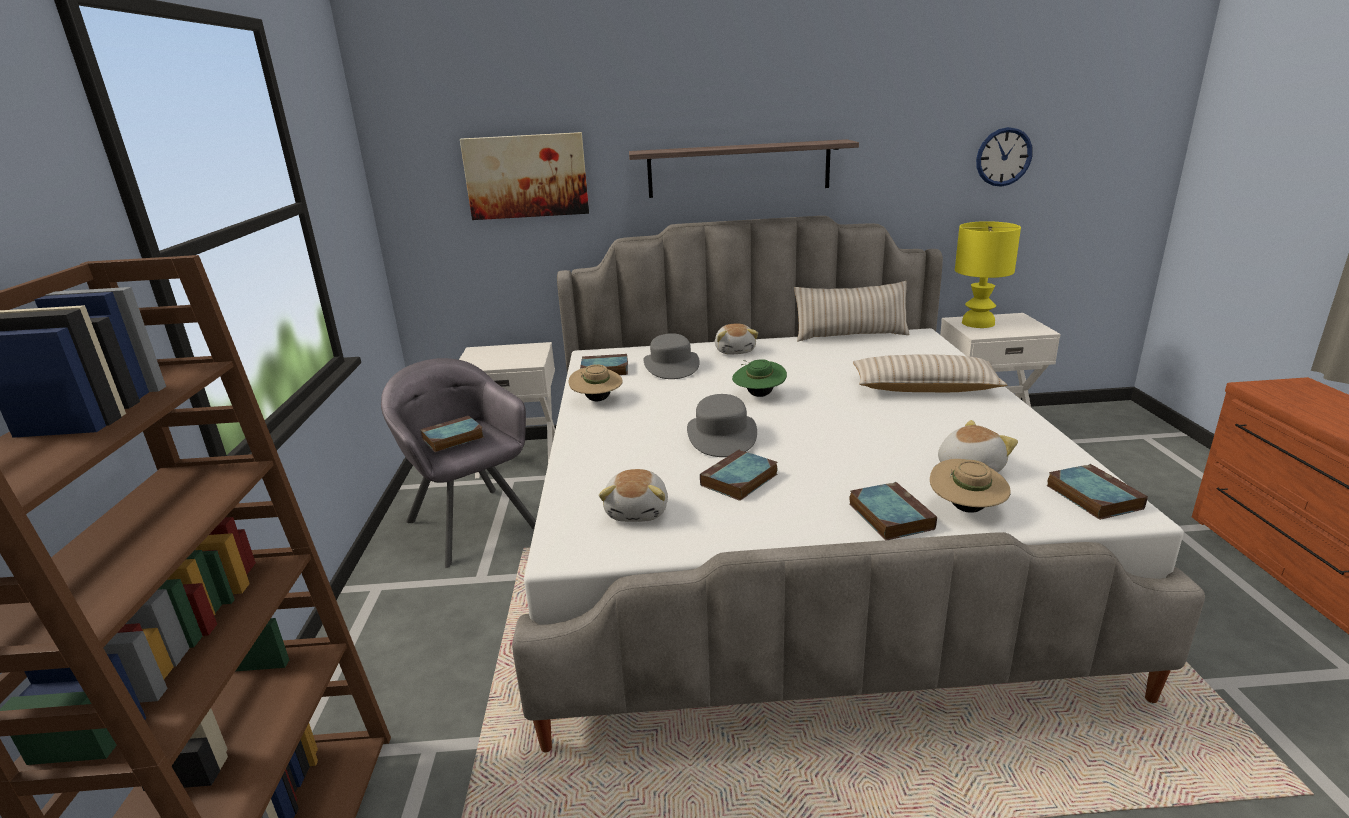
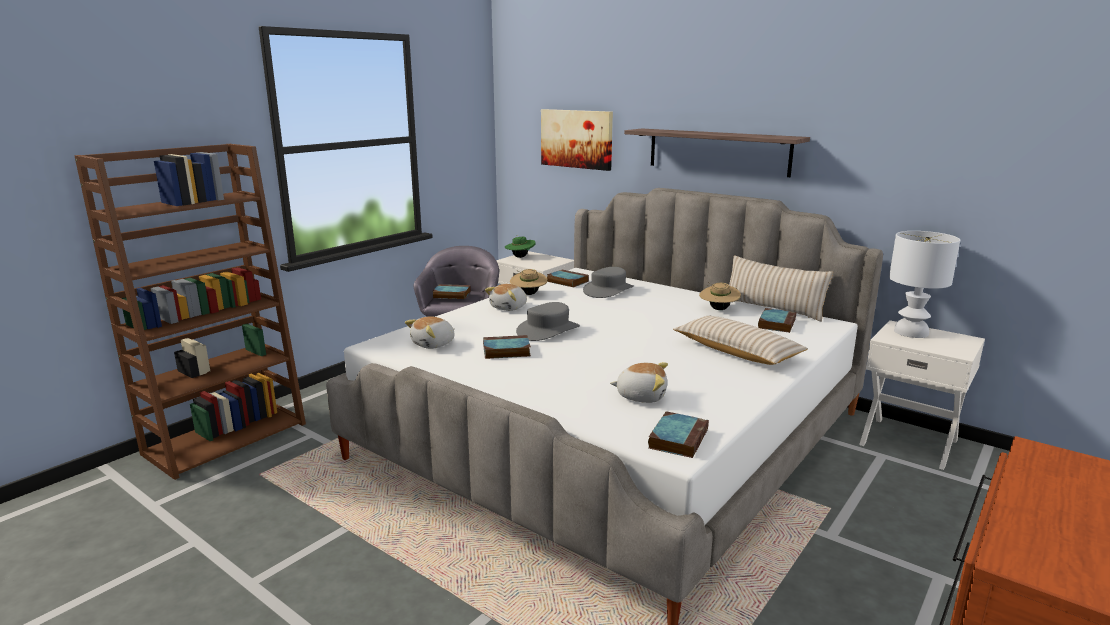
camera: 40 degrees right, 5 degrees down
plush toy [715,323,758,355] -> plush toy moved to [485,284,527,311]
green hat [732,359,787,397] -> green hat moved to [505,235,536,258]
book [849,482,937,540] -> book moved to [758,308,796,333]
beige hat [930,459,1011,513] -> beige hat moved to [699,282,741,310]
yellow table lamp [955,221,1021,328] -> white table lamp [889,231,960,338]
wall clock [976,127,1033,187] -> none

